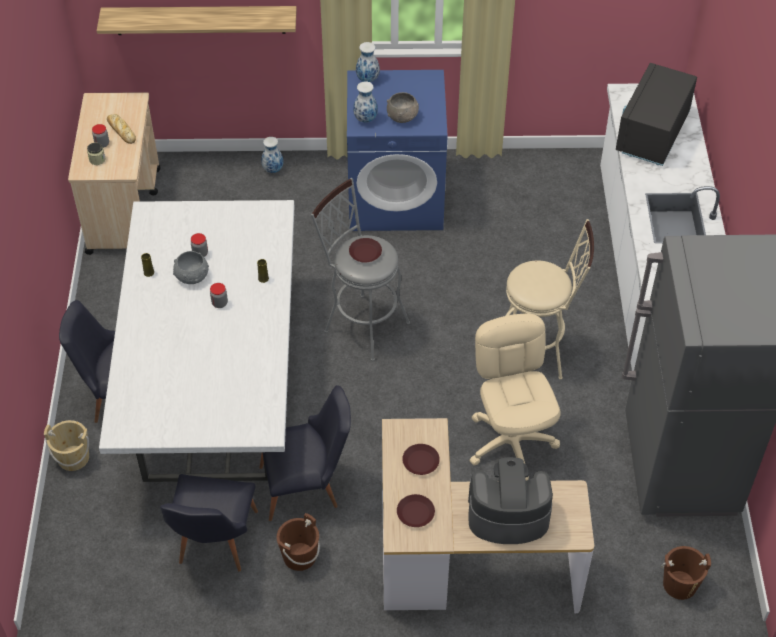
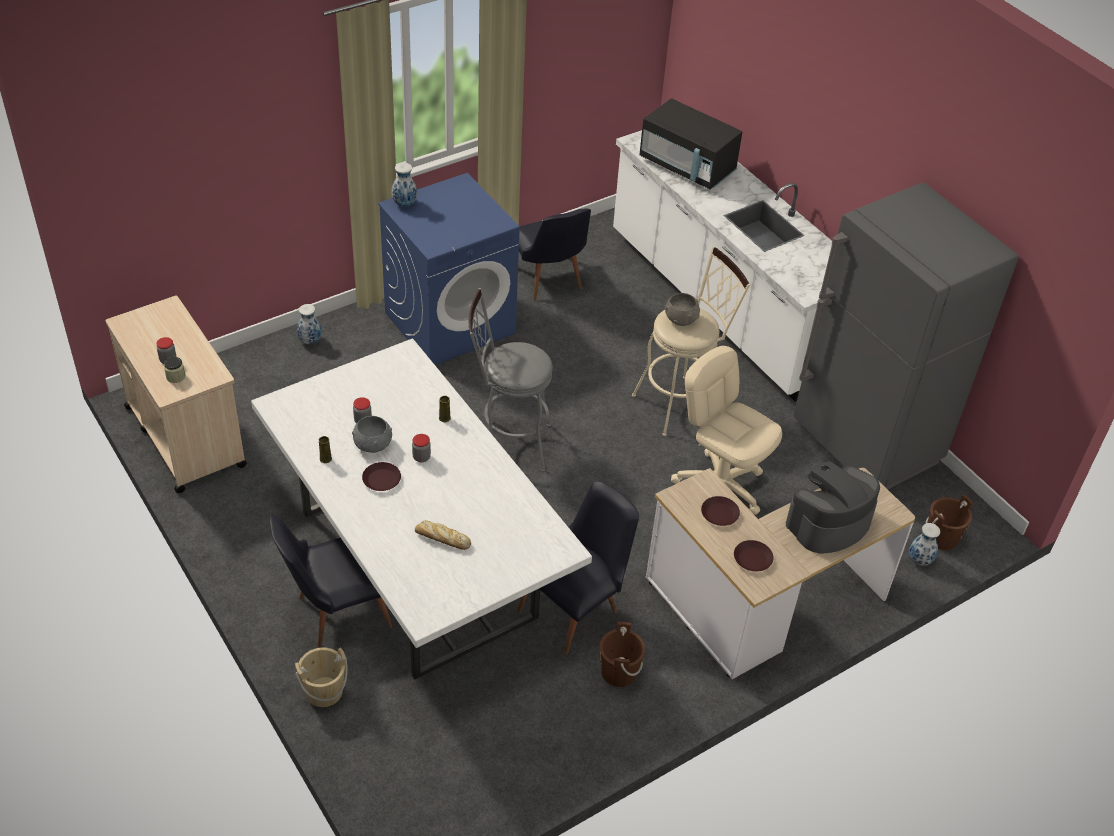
camera: 35 degrees left, 5 degrees down
shelf [97,6,297,35] -> none
bread [107,114,136,144] -> bread moved to [415,520,471,550]
black chair [160,474,258,571] -> black chair moved to [519,209,591,301]
brown plate [349,238,382,263] -> brown plate moved to [362,462,401,491]
vase [353,81,378,122] -> vase moved to [909,523,940,566]
grey bowl [387,92,419,123] -> grey bowl moved to [665,293,700,326]
black microwave [616,63,697,166] -> black microwave turned 45 degrees counterclockwise [639,99,742,189]

